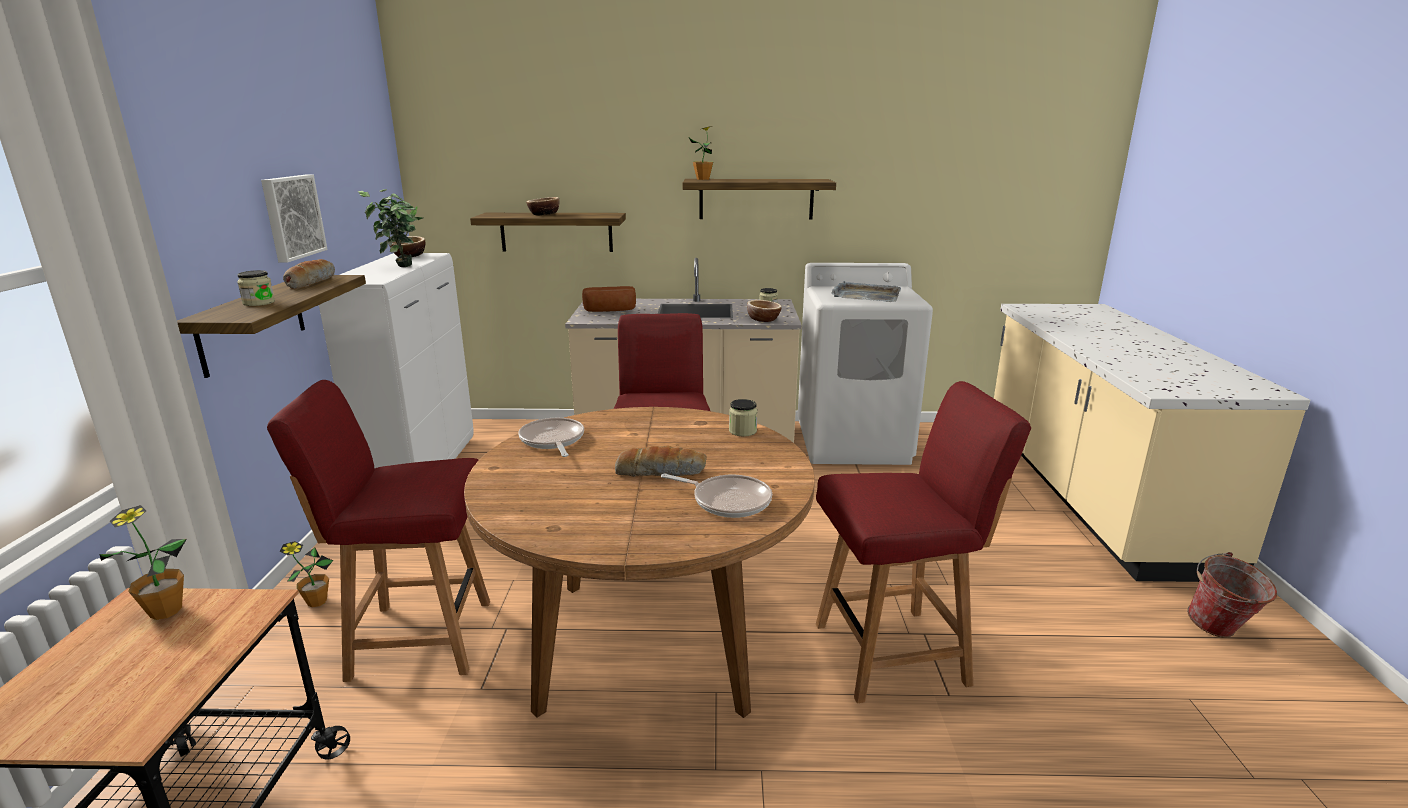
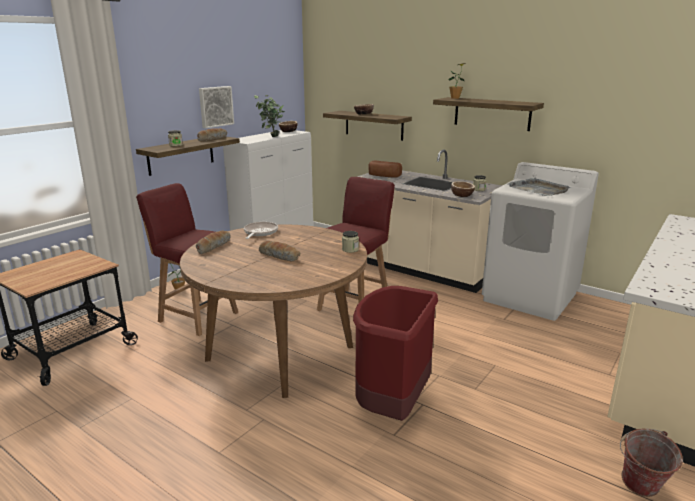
camera: 35 degrees right, 0 degrees up
potted plant [99,505,187,620] -> none
frying pan [661,474,772,518] -> none
red chair [816,381,1031,703] -> red trash can [353,286,438,421]
none -> bread [196,231,231,254]

